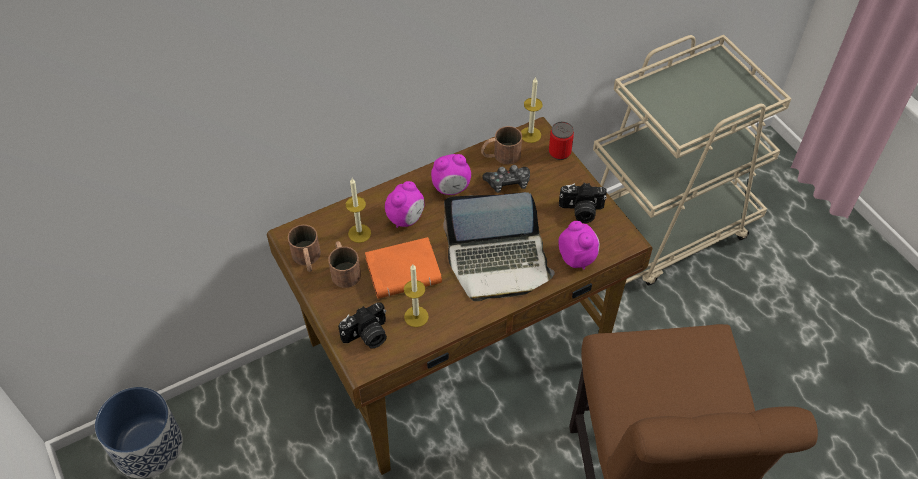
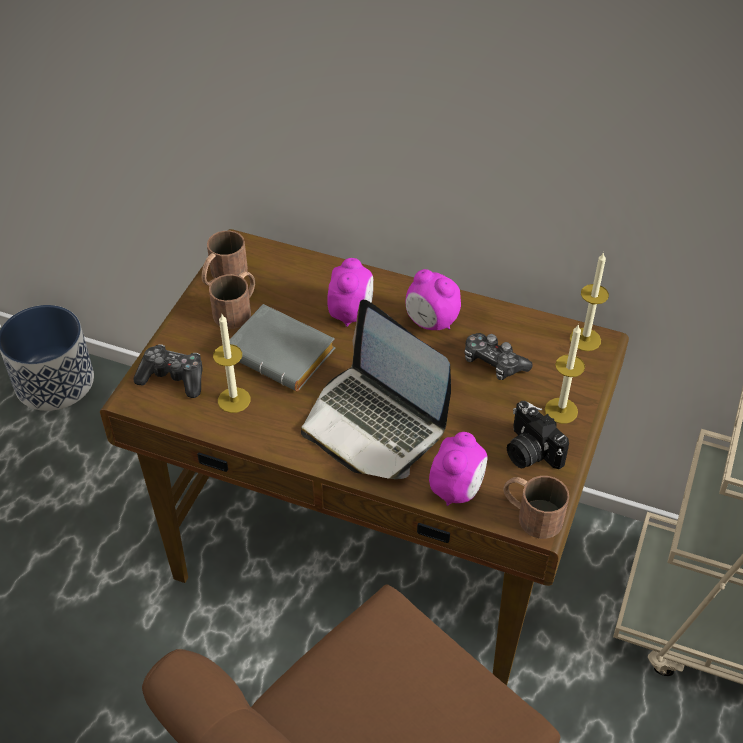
camera: 50 degrees right, 5 degrees down
camera [338,303,387,348] -> game controller [133,344,203,398]
candle [346,178,371,243] -> candle moved to [545,324,585,424]
orange book [365,237,442,299] -> grey book [229,304,335,392]
alarm clock [385,181,425,228] -> alarm clock turned 75 degrees counterclockwise [327,258,373,327]
brown mug [481,126,522,165] -> brown mug moved to [503,476,569,539]
can [549,121,574,160] -> none

